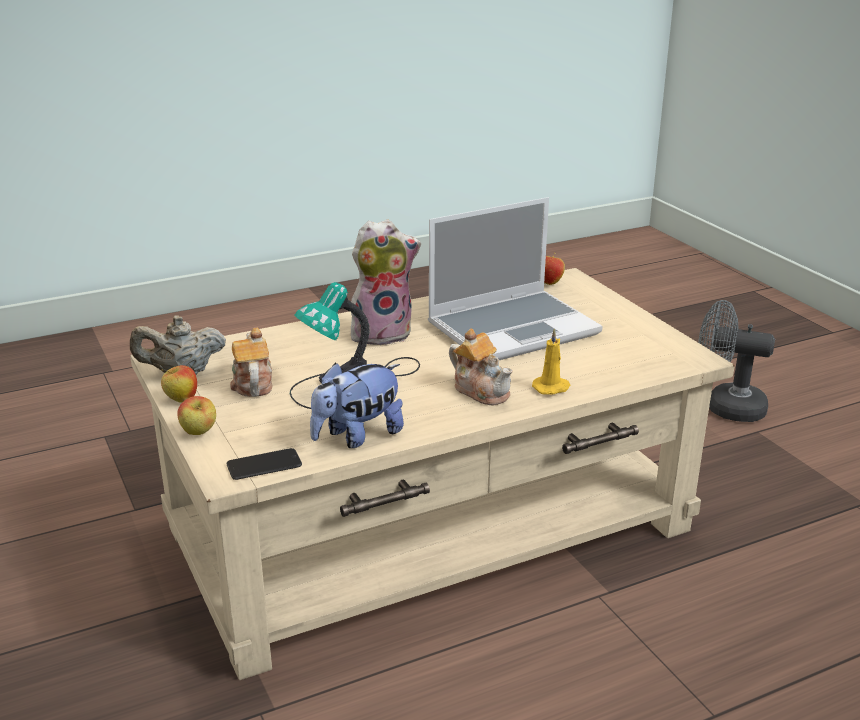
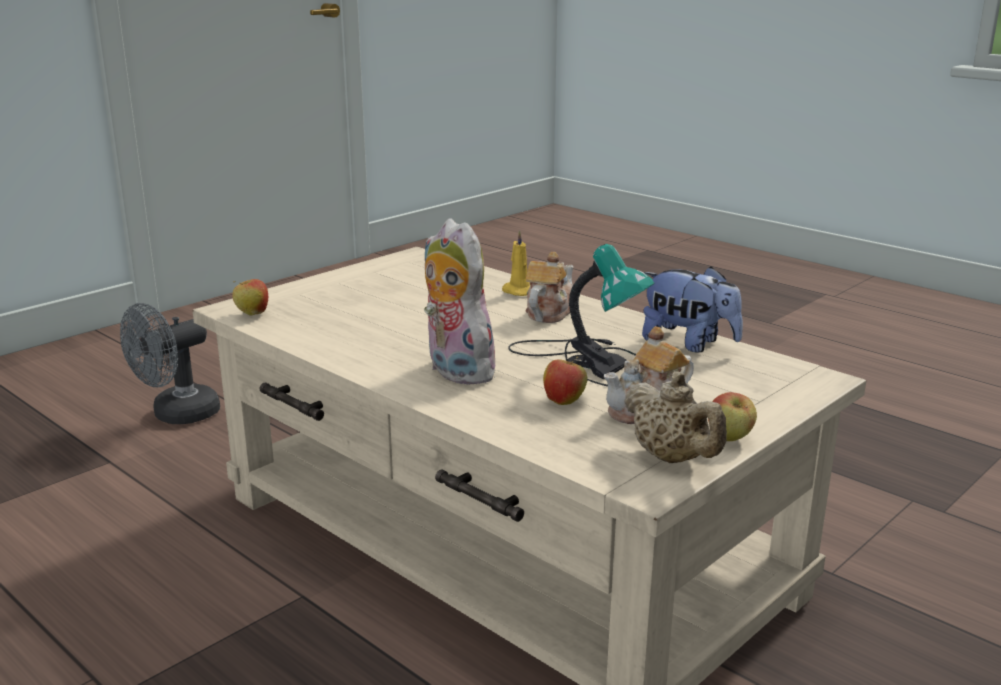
camera: 110 degrees left, 5 degrees down
apple [177,396,216,435] -> apple moved to [543,357,587,405]
phone [227,448,302,480] -> none
laptop [428,197,603,360] -> none
grey fan [698,300,775,422] -> grey fan turned 45 degrees clockwise [120,303,220,424]

